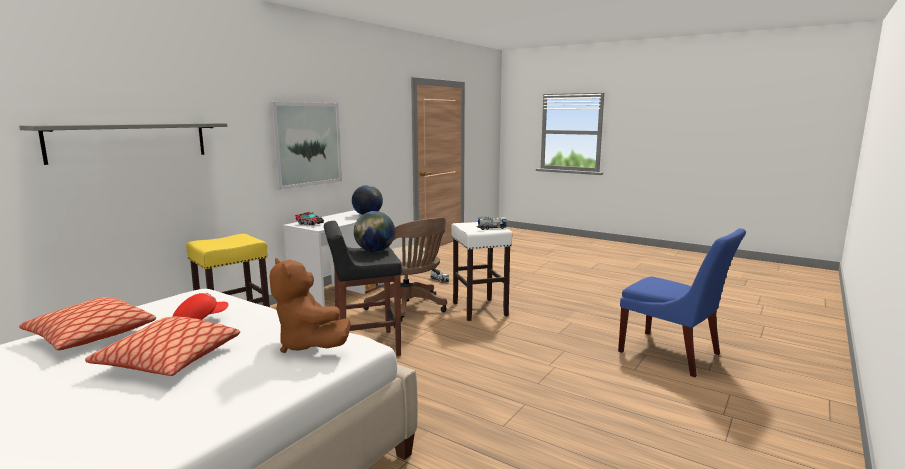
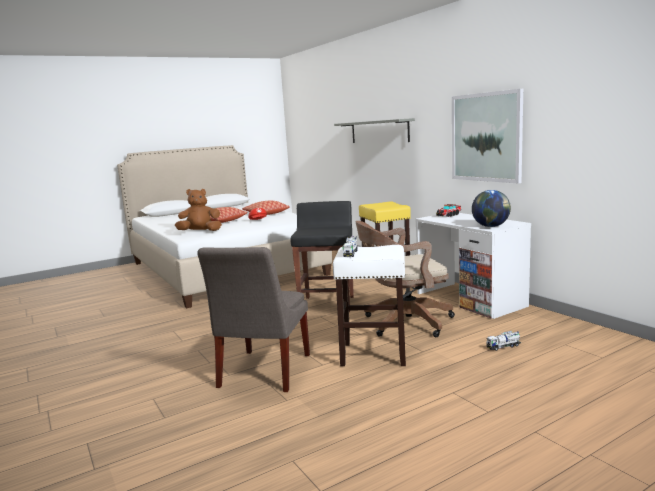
camera: 115 degrees right, 0 degrees up
globe [354,211,395,252] -> none
blue chair [618,228,746,377] -> none
none -> grey chair [197,247,310,392]

